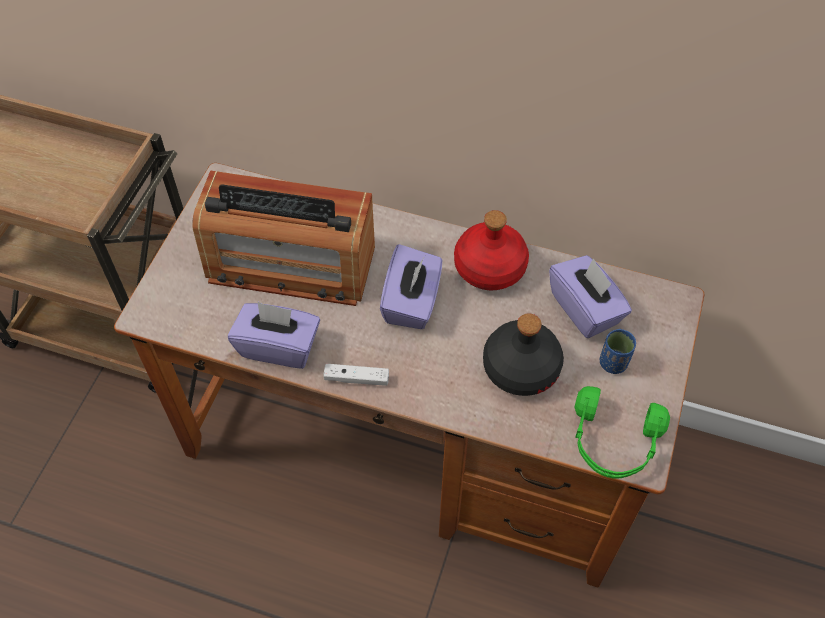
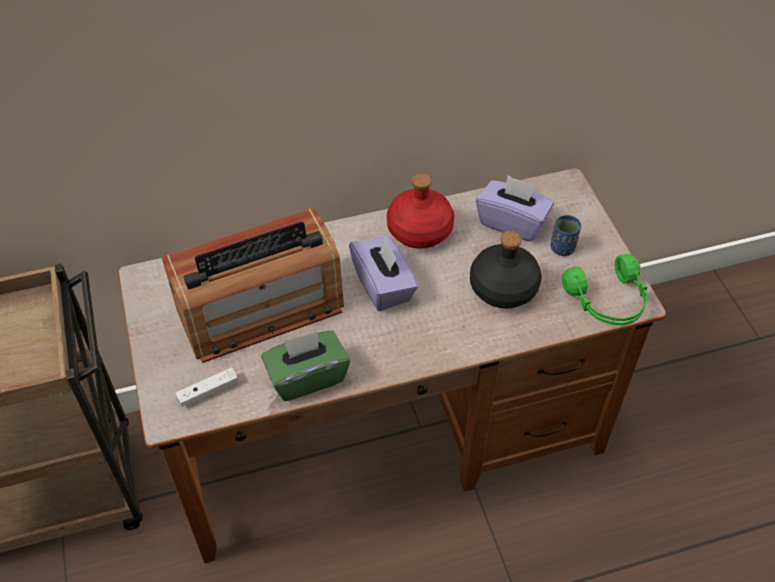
camera: 35 degrees left, 5 degrees down
purple tissue box [228,302,320,369] -> green tissue box [261,330,350,401]
white game controller [323,364,389,386] -> white game controller moved to [175,367,238,407]

